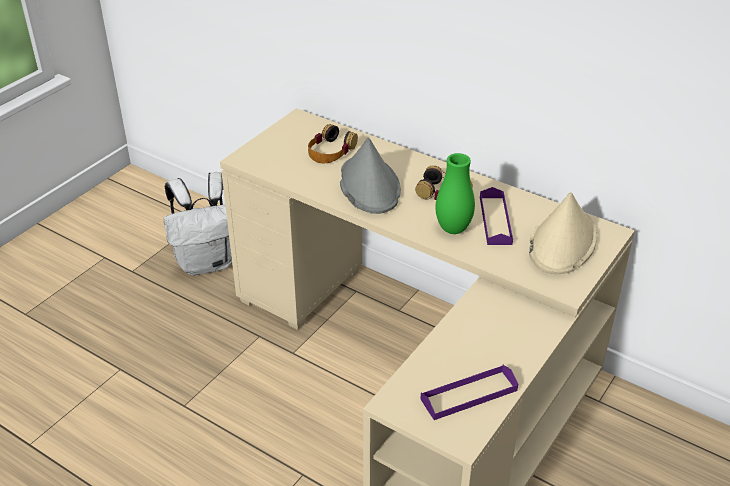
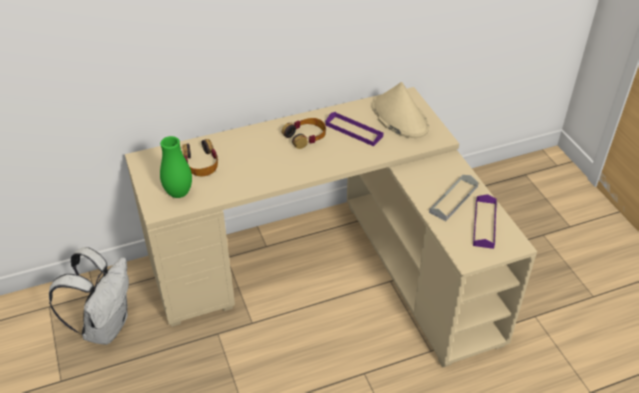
camera: 55 degrees left, 5 degrees up
grey hat [340,138,401,214] -> none
green vase [436,153,475,234] -> green vase moved to [160,136,192,198]
none -> grey tray [429,175,479,221]

